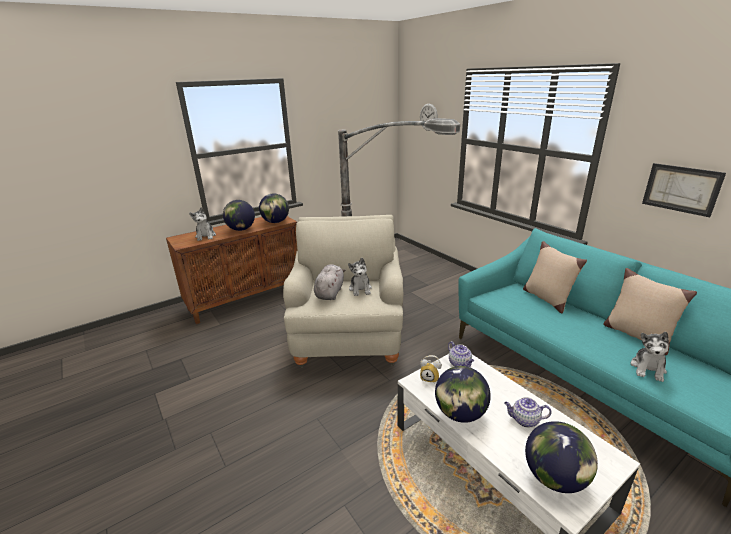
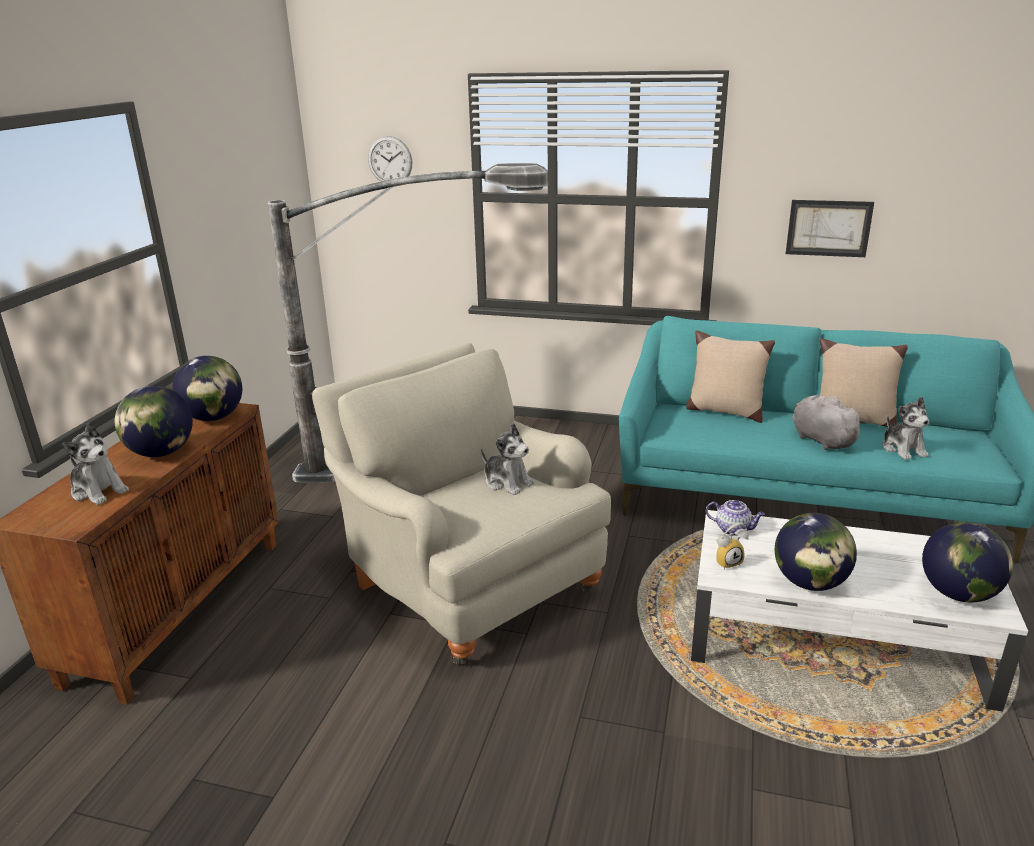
camera: 40 degrees left, 0 degrees up
grey plush toy [314,264,345,300] -> grey plush toy moved to [792,395,866,450]
teapot [504,397,552,428] -> none

